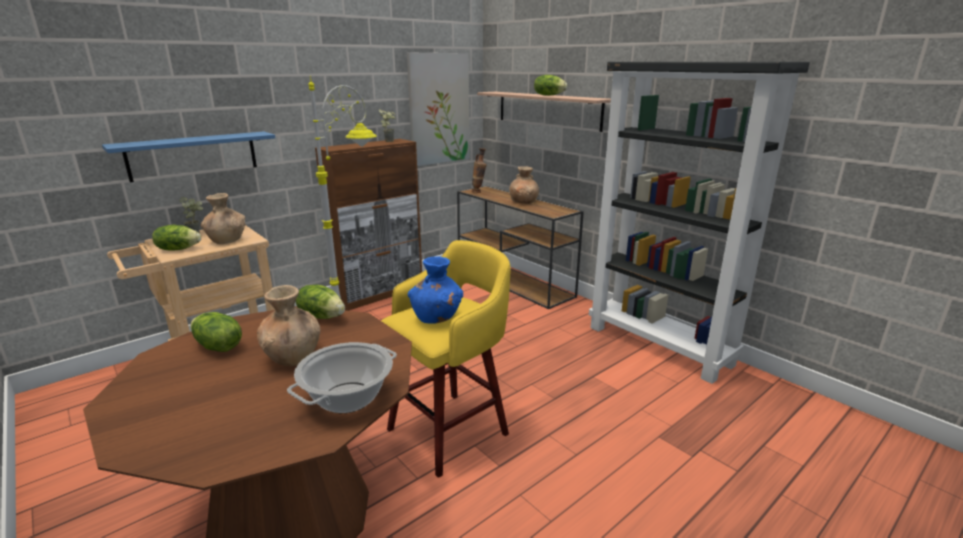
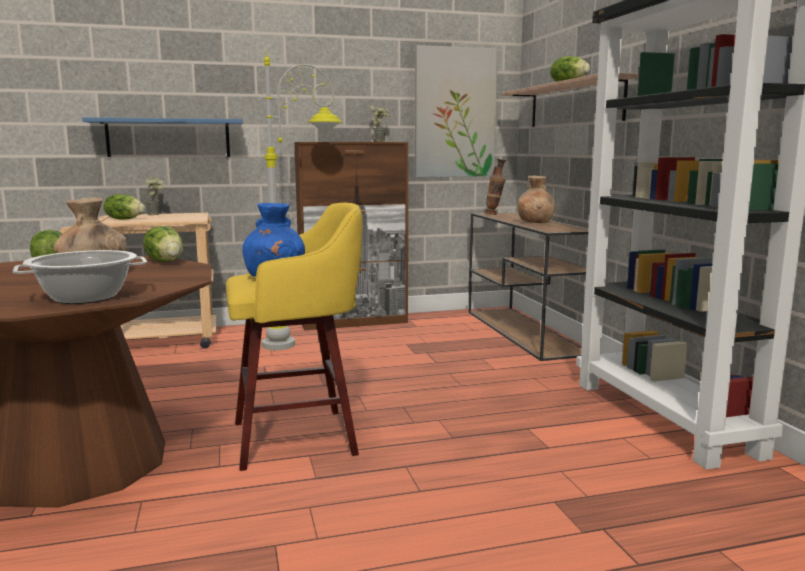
camera: 25 degrees right, 10 degrees down
brown vase [200,193,246,244] -> none

